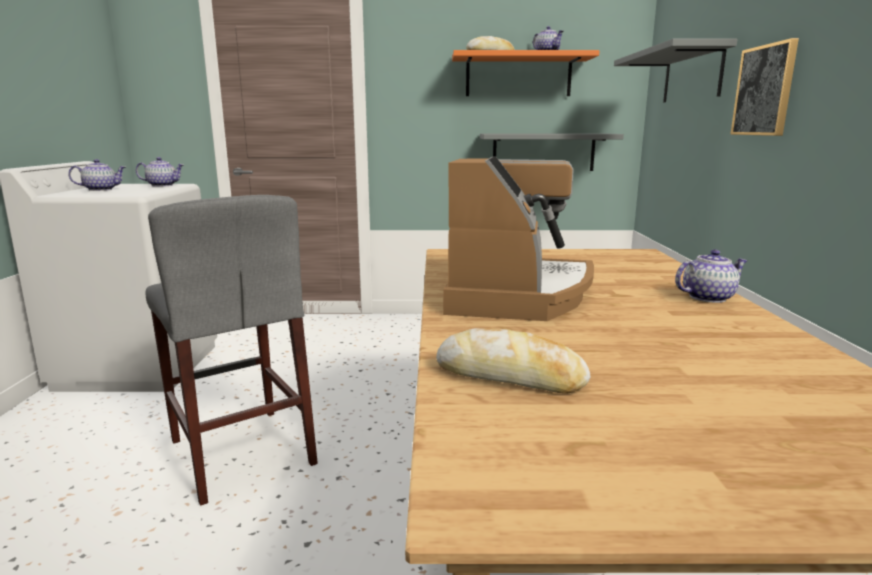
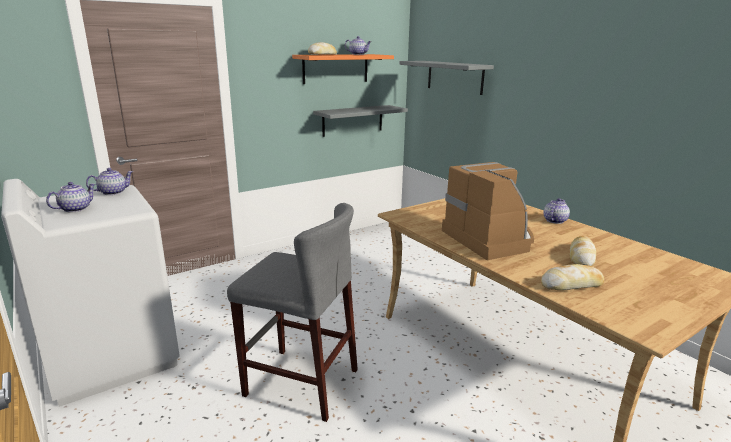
camera: 35 degrees left, 5 degrees up
picture [730,38,799,136] -> none
none -> bread [570,236,596,266]

